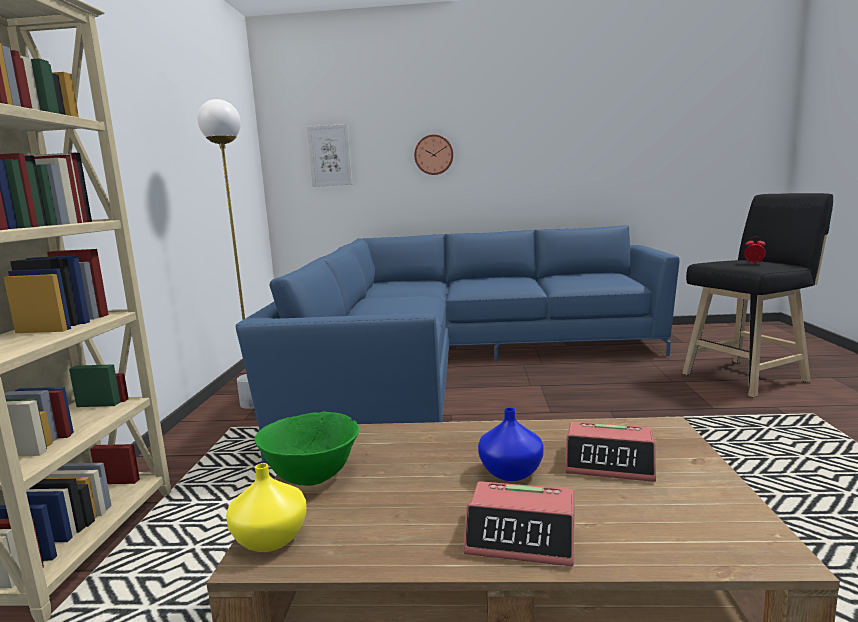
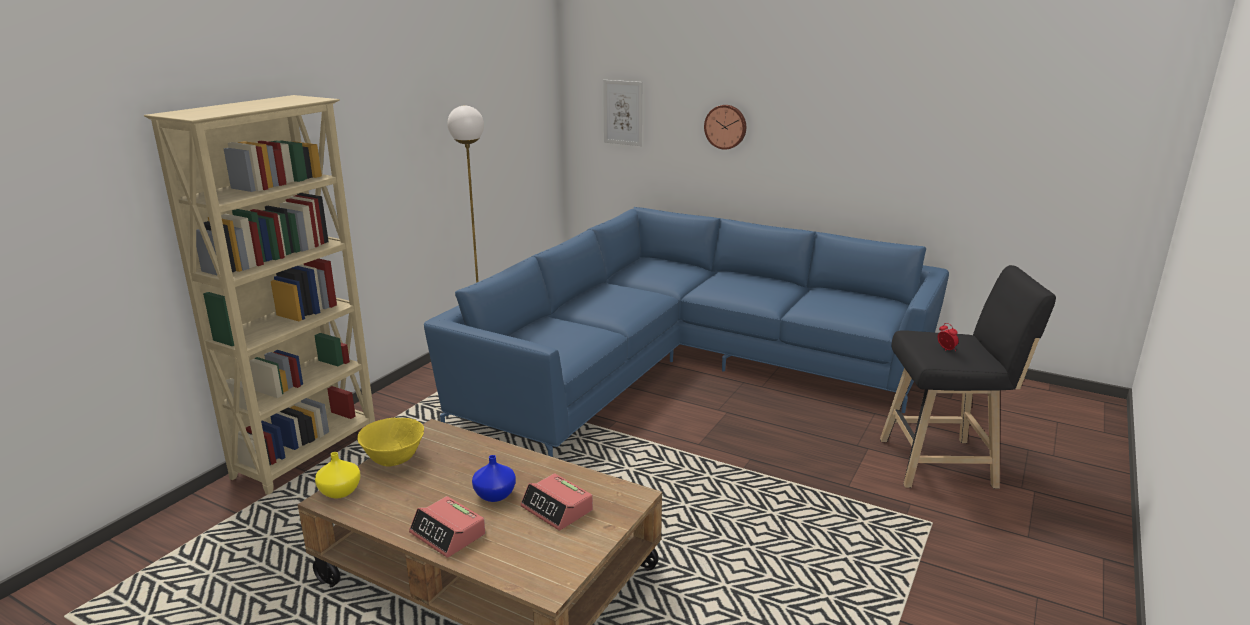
camera: 25 degrees right, 10 degrees up
green bowl [255,412,359,486] -> yellow bowl [357,418,424,466]

